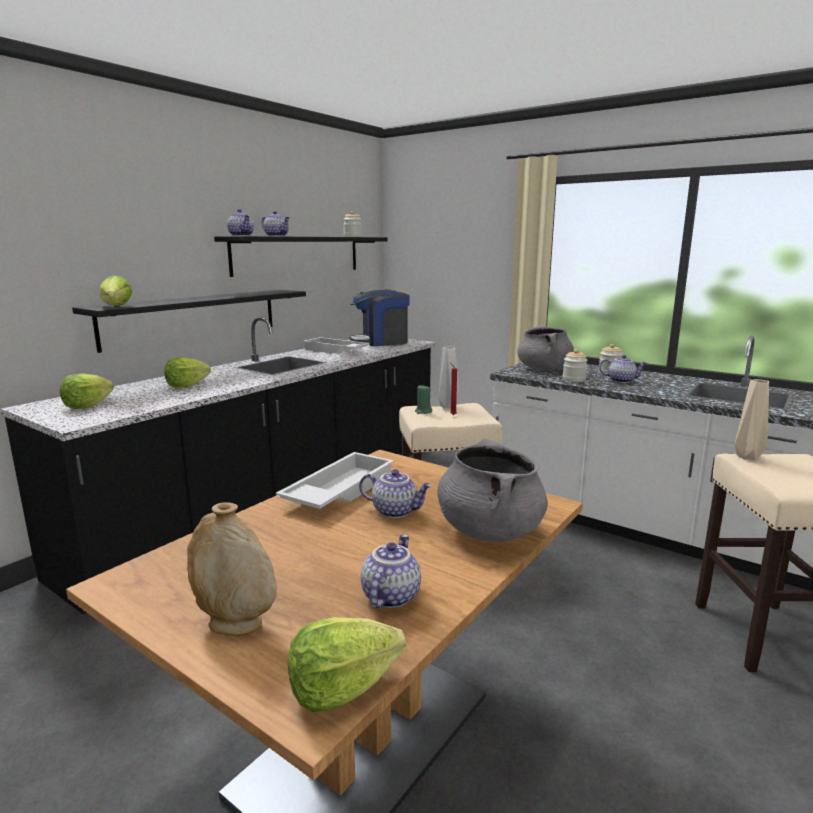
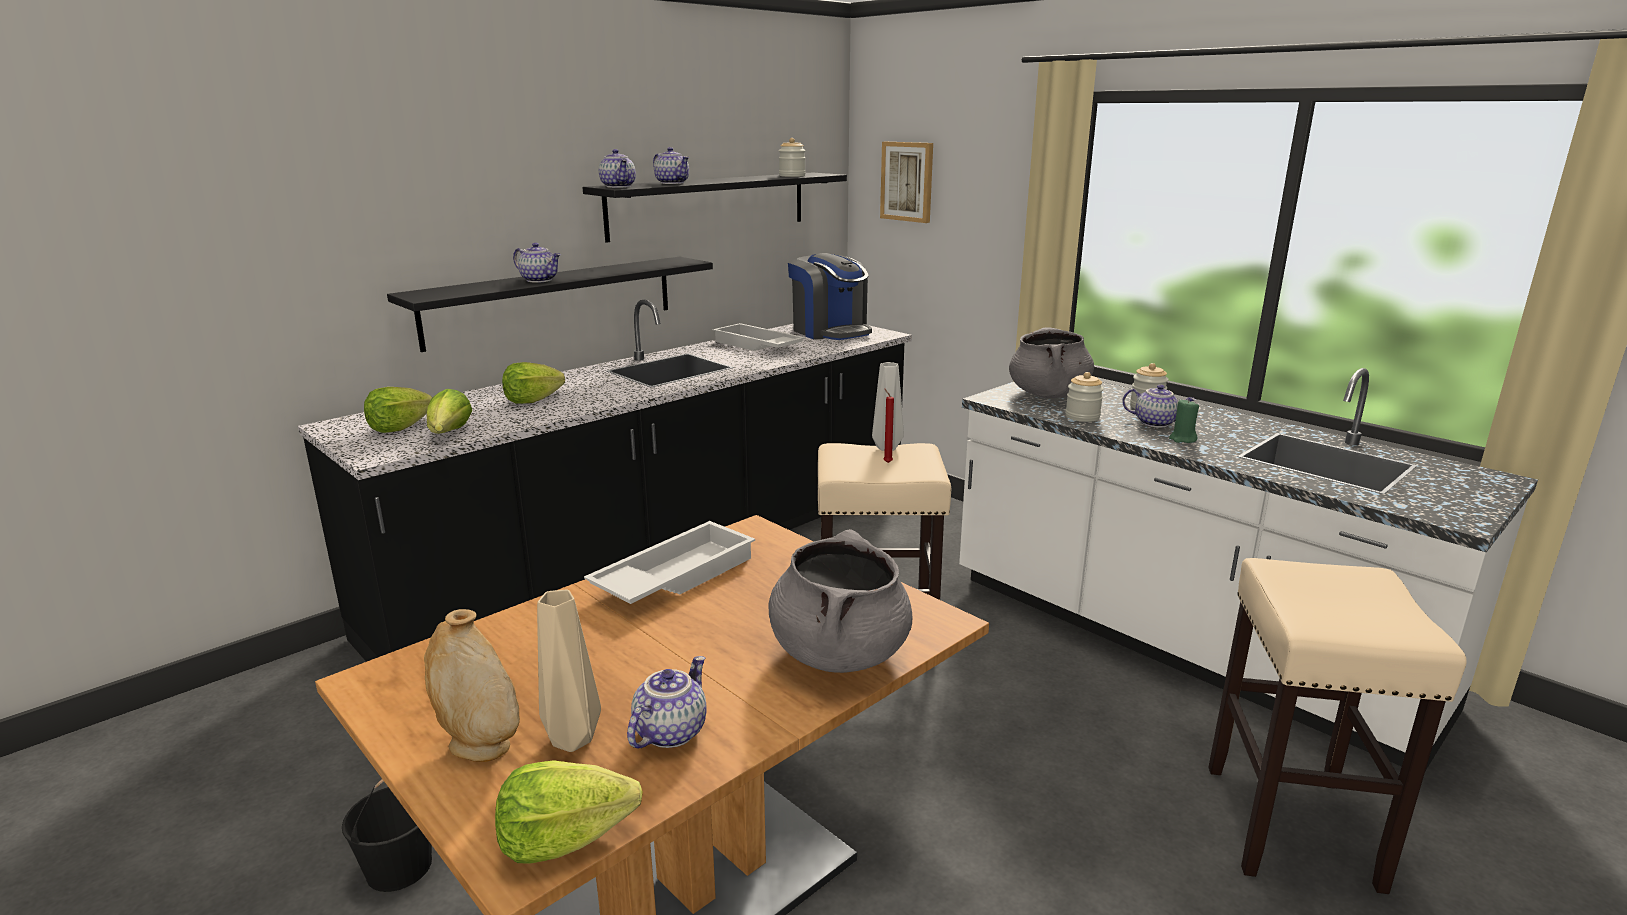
camera: 10 degrees right, 5 degrees up
lettuce [100,275,132,306] -> lettuce moved to [427,389,472,434]
coffee machine [349,289,409,346] -> coffee machine turned 120 degrees counterclockwise [788,253,872,340]
teapot [359,469,432,518] -> teapot moved to [513,243,561,282]
green candle [415,385,432,414] -> green candle moved to [1169,400,1199,443]
beige vase [735,379,769,460] -> beige vase moved to [537,590,601,752]
none -> black bucket [342,779,432,892]
none -> picture [880,142,933,223]

